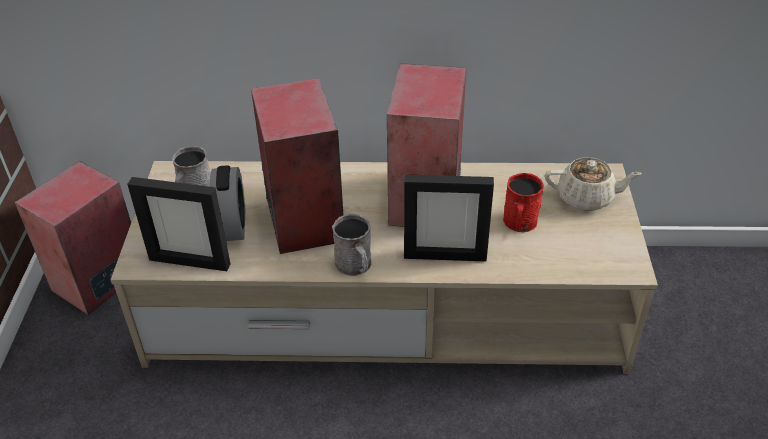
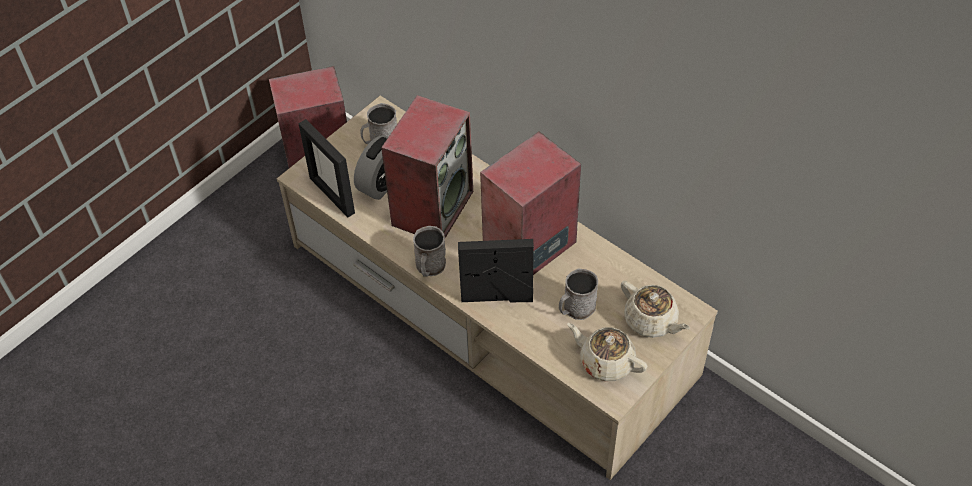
camera: 40 degrees right, 10 degrees up
picture frame [404,174,494,261] -> picture frame turned 135 degrees clockwise [458,239,534,302]
red mug [503,173,544,232] -> grey mug [559,269,598,320]
none -> beige teapot [567,323,647,381]

